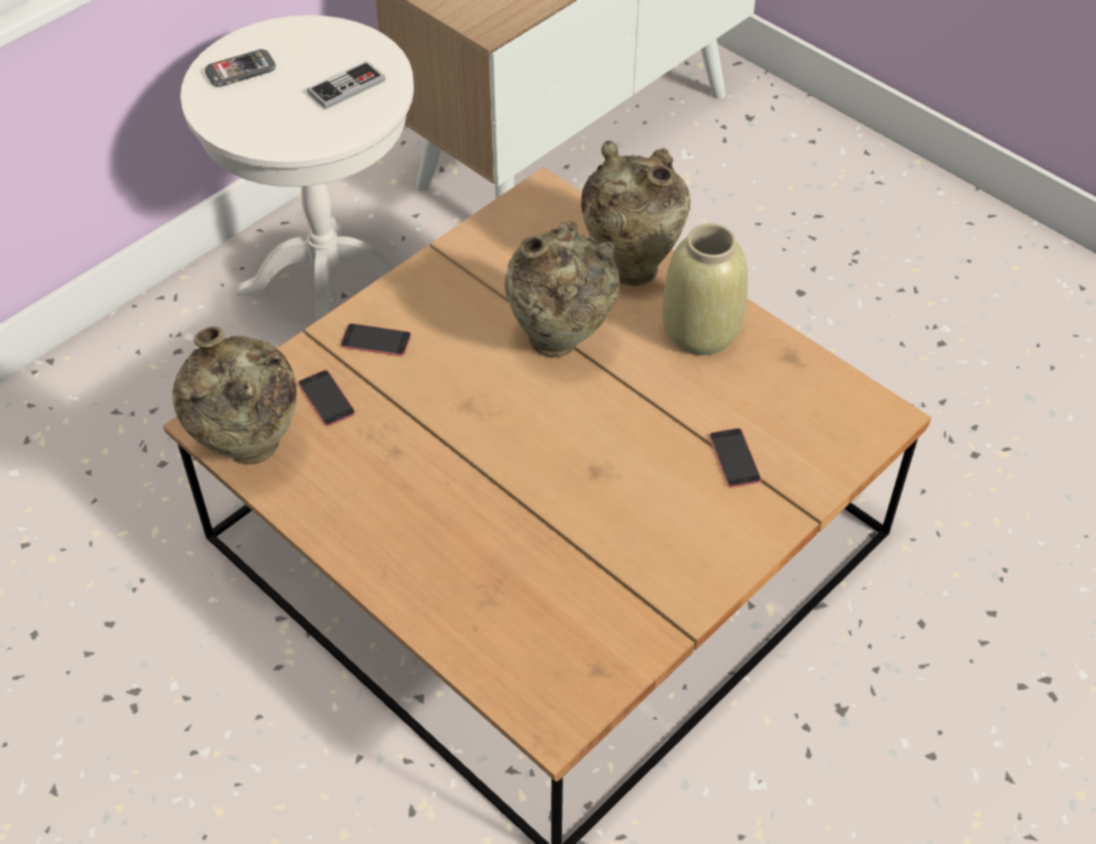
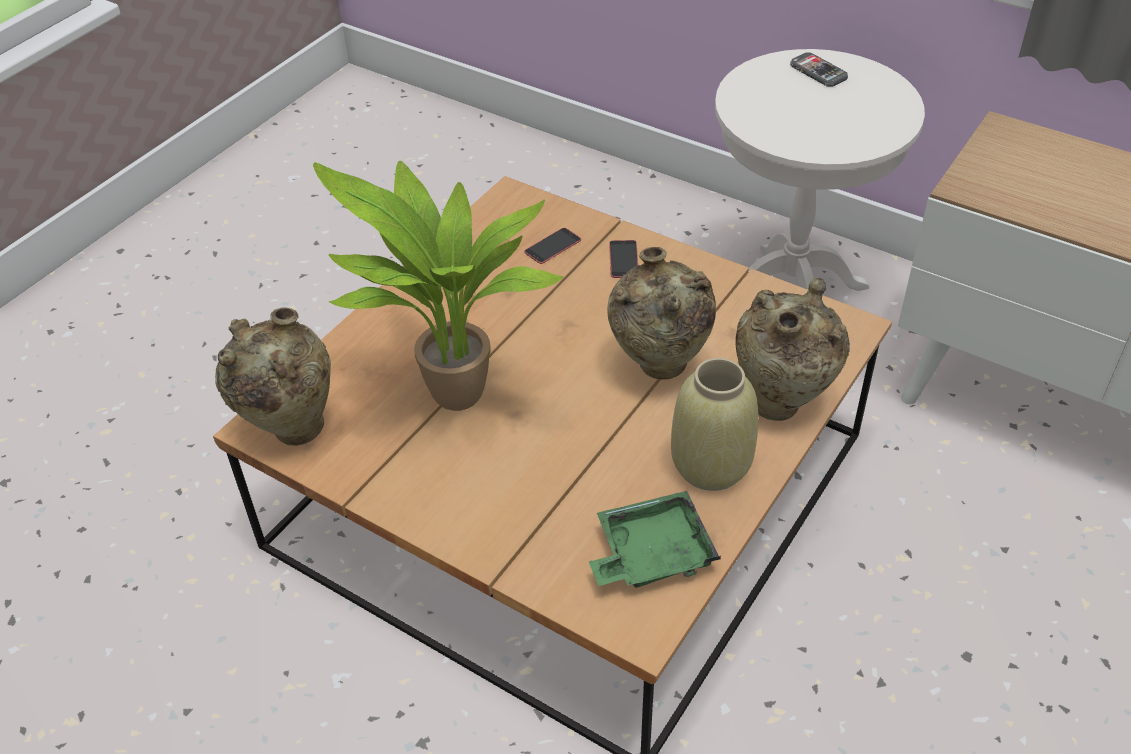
camera: 80 degrees right, 5 degrees down
beige vase [172,327,297,464] -> beige vase moved to [215,308,331,446]
game controller [307,60,385,109] -> none
phone [709,428,761,488] -> none
none -> potted plant [313,161,563,411]
none -> green tray [589,491,721,588]

